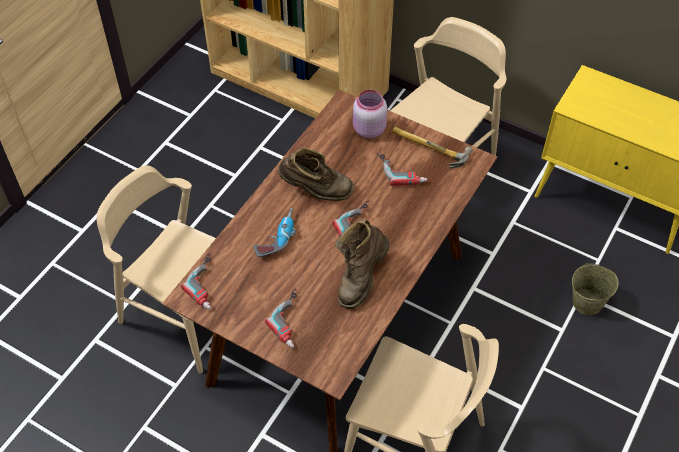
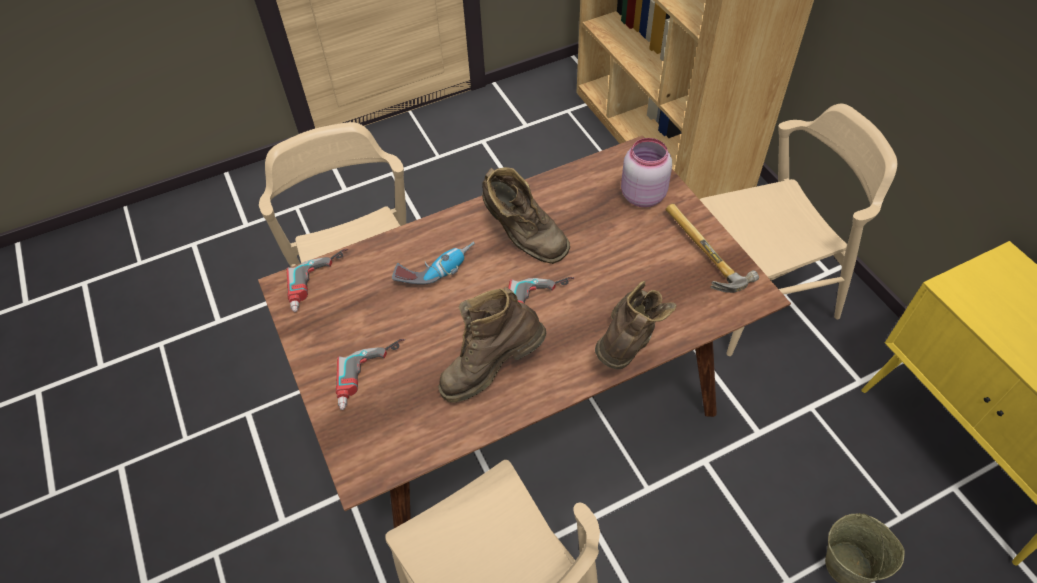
camera: 35 degrees right, 0 degrees up
power drill [377,152,428,186] -> none
none -> brown boot [595,281,676,369]

